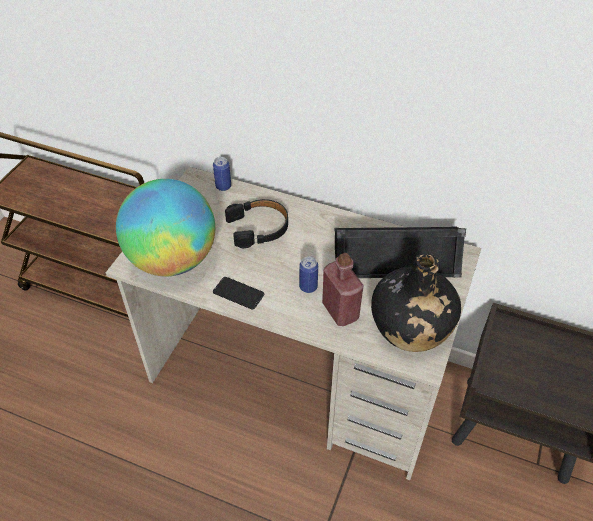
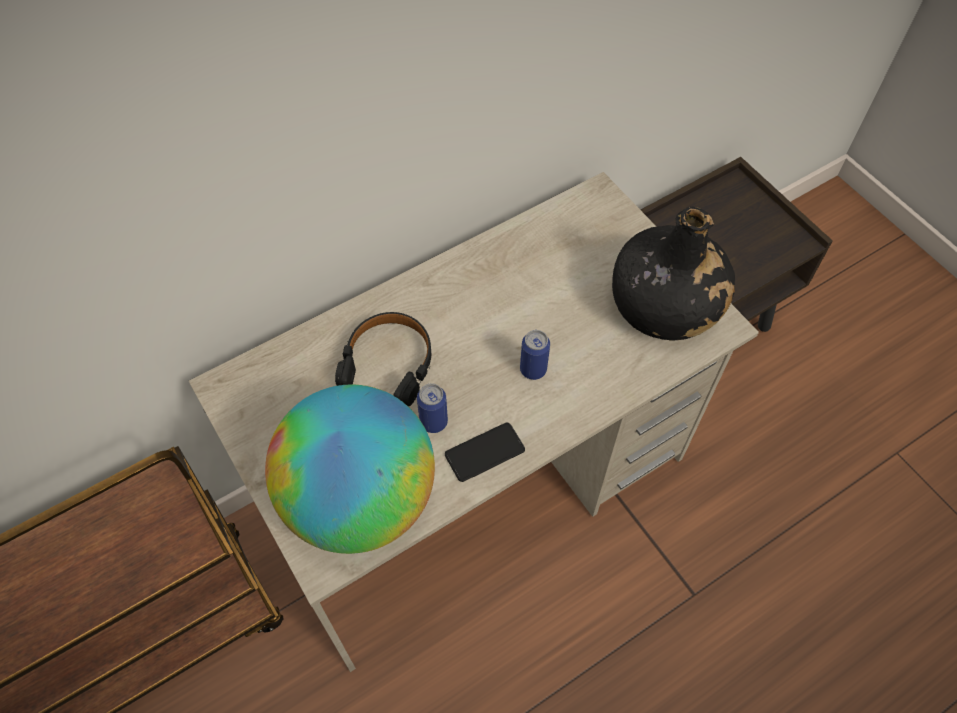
camera: 55 degrees left, 10 degrees up
can [213,157,231,191] -> can moved to [417,383,448,433]
red bottle [322,253,364,326] -> none
black speaker [334,226,466,278] -> none

